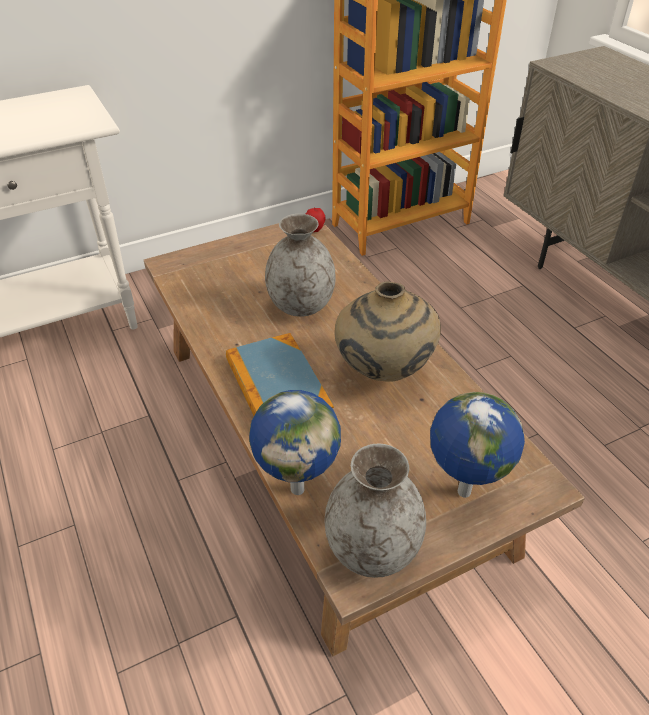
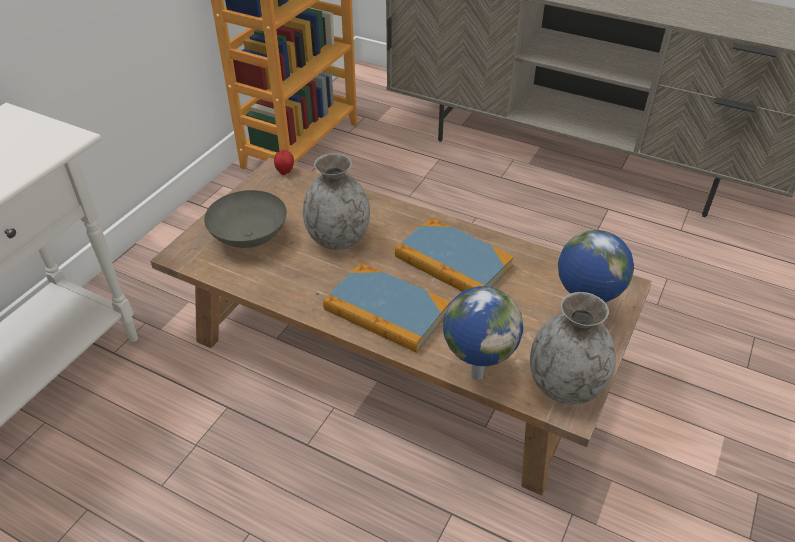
camera: 35 degrees left, 0 degrees up
beige vase [334,281,441,382] -> book [395,217,514,292]
none -> grey bowl [204,190,287,248]

